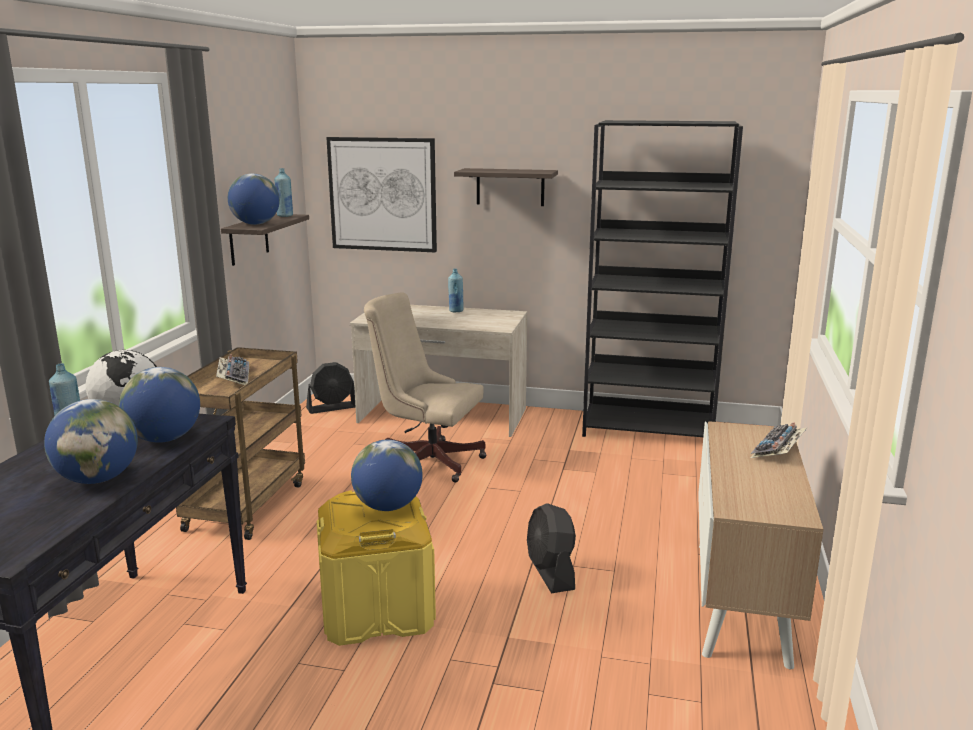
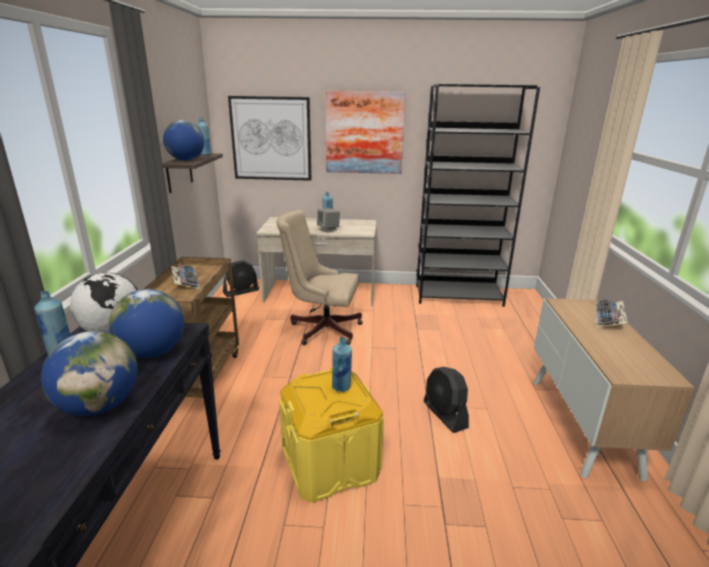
camera: 10 degrees left, 5 degrees up
globe [351,440,423,511] -> blue bottle [332,337,352,392]
shelf [454,168,558,206] -> picture [325,91,406,174]
none -> grey speaker [317,208,340,233]

